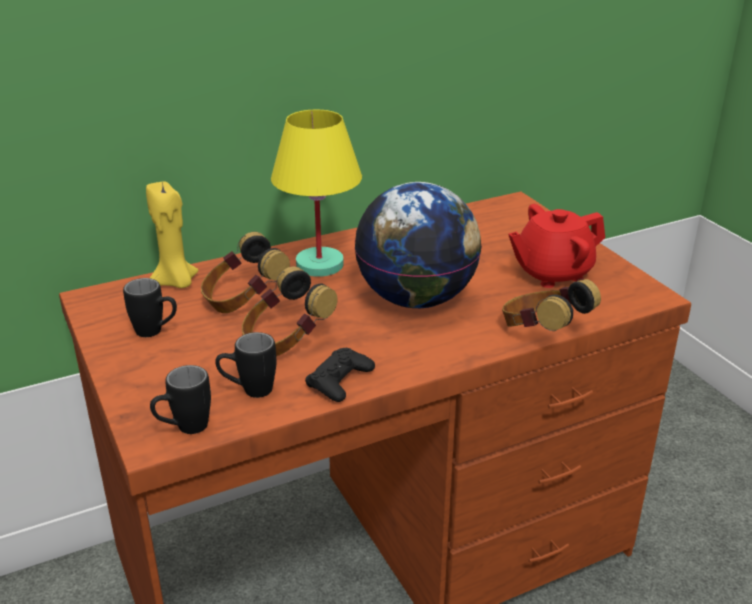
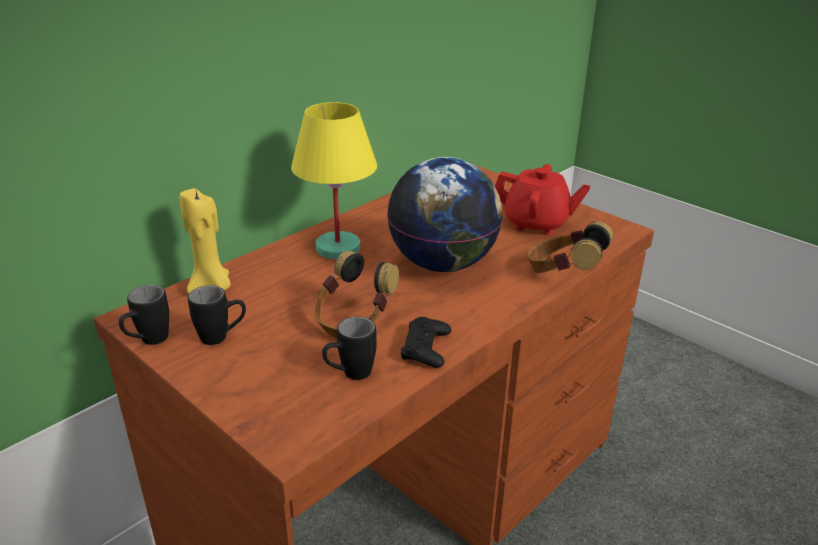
camera: 20 degrees left, 0 degrees up
black mug [150,365,211,434] -> black mug moved to [119,285,169,345]
headphones [201,232,290,313] -> none
red teapot [508,204,605,288] -> red teapot turned 120 degrees counterclockwise [495,164,590,235]

